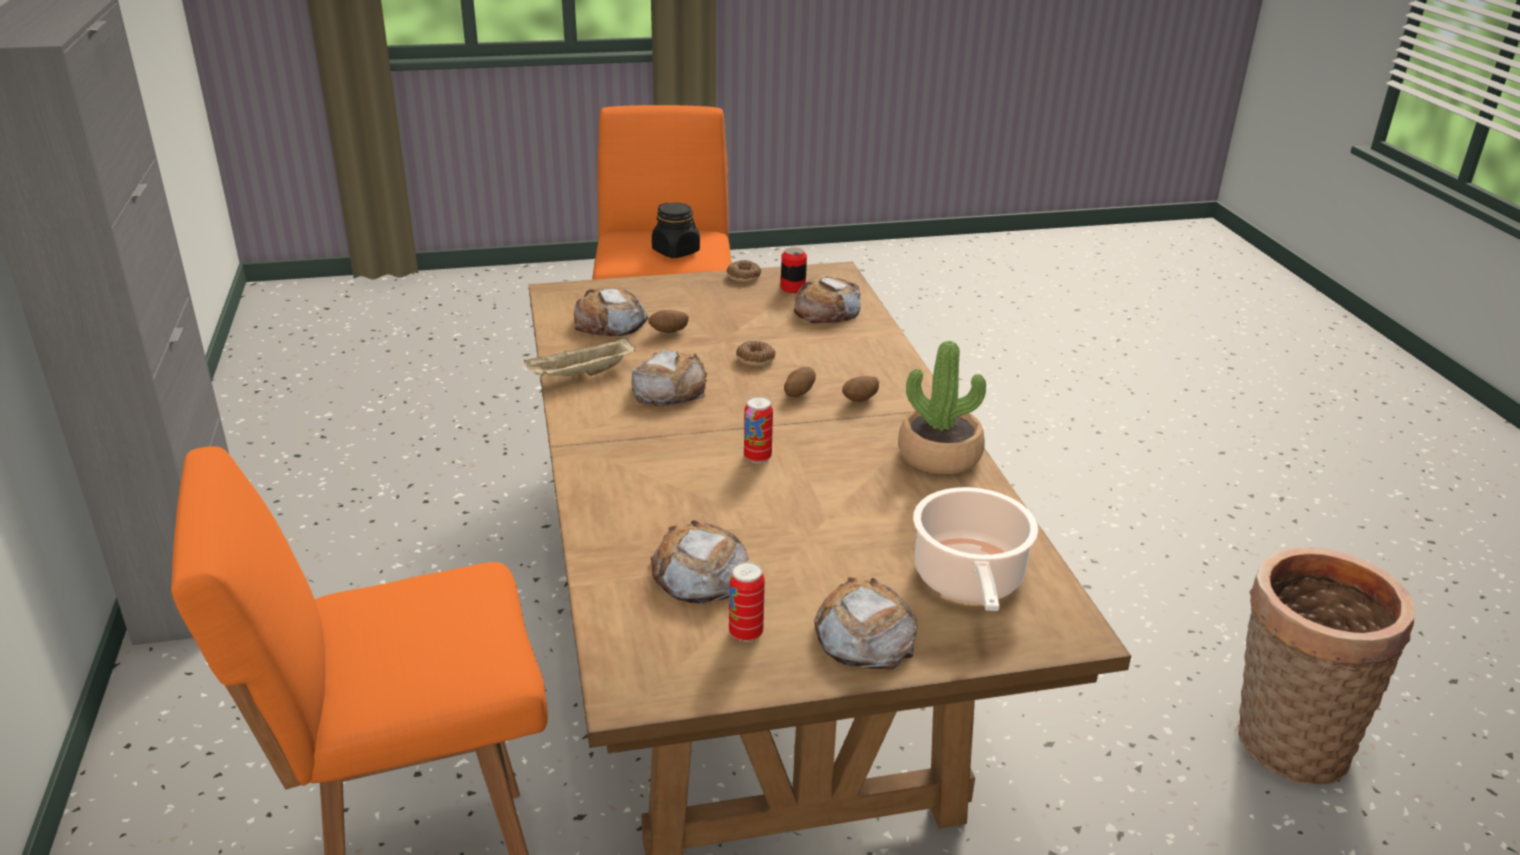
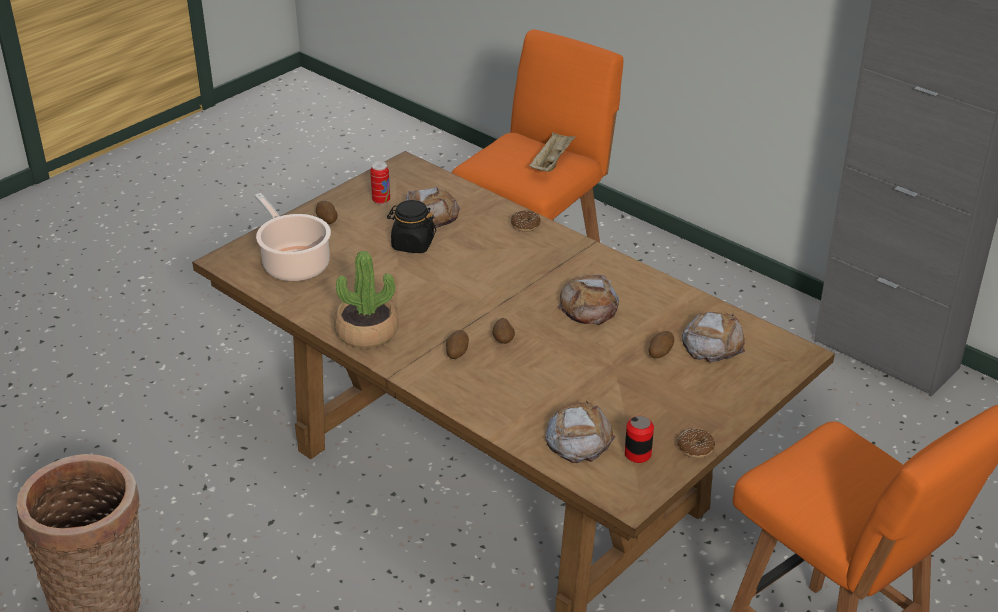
camera: 145 degrees right, 5 degrees up
beige tray [524,336,636,376] -> beige tray moved to [529,132,576,172]
black jar [652,203,700,258] -> black jar moved to [387,200,436,253]
donut [736,341,776,366] -> donut moved to [511,210,541,232]
can [744,396,773,463] -> none
bread [814,577,918,670] -> potato [316,201,338,224]

